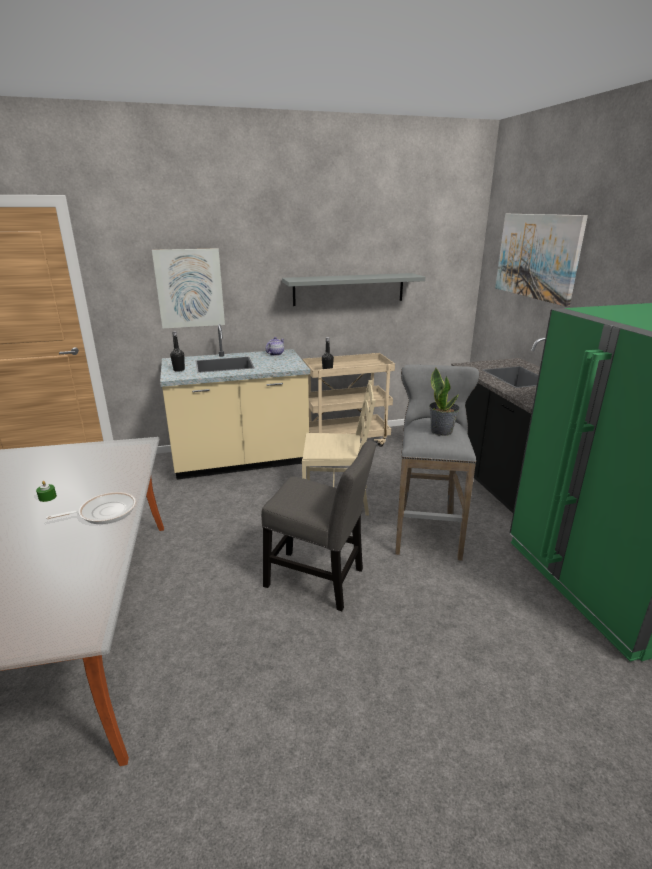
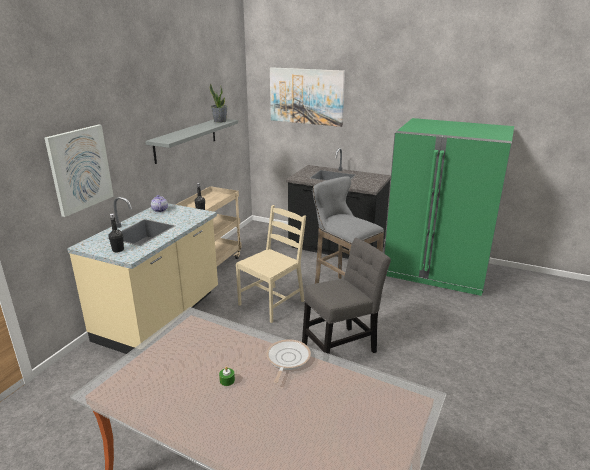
camera: 50 degrees left, 0 degrees up
potted plant [429,367,460,436] -> potted plant moved to [210,84,228,123]

